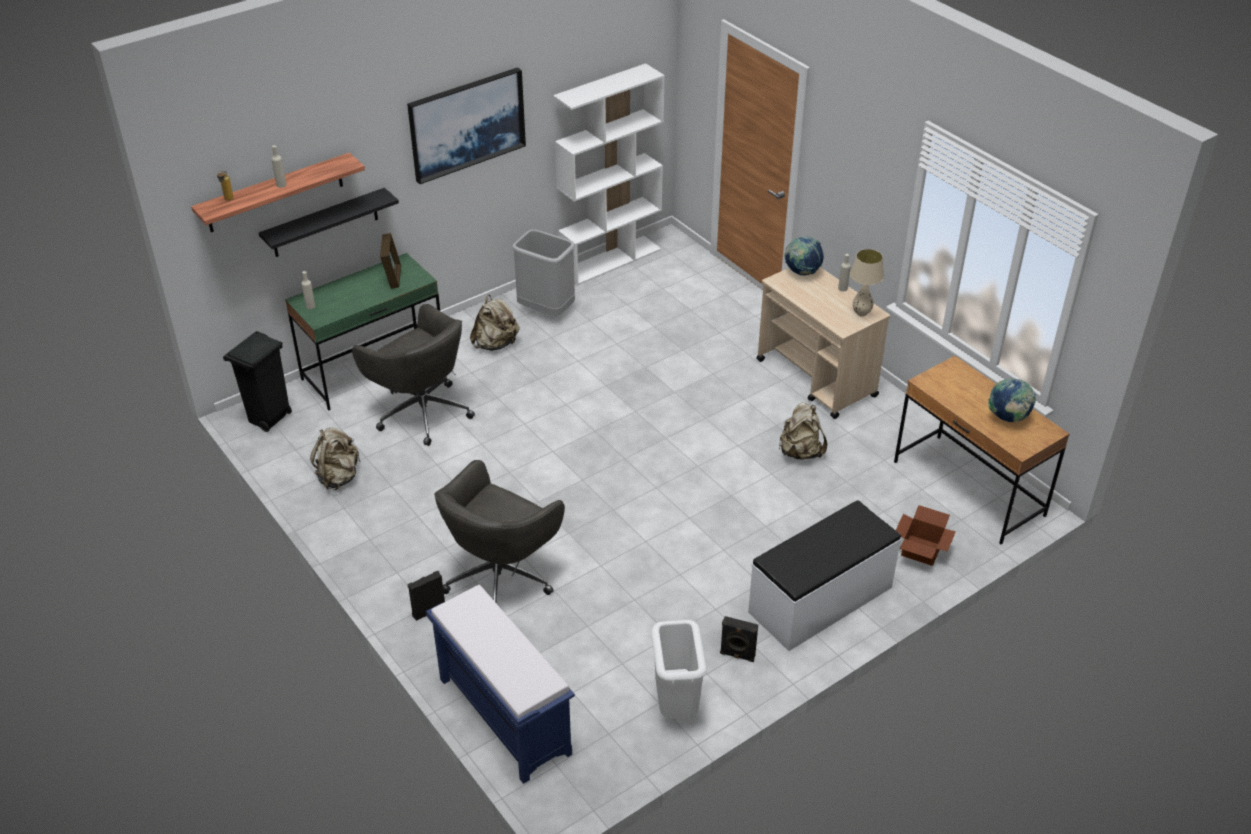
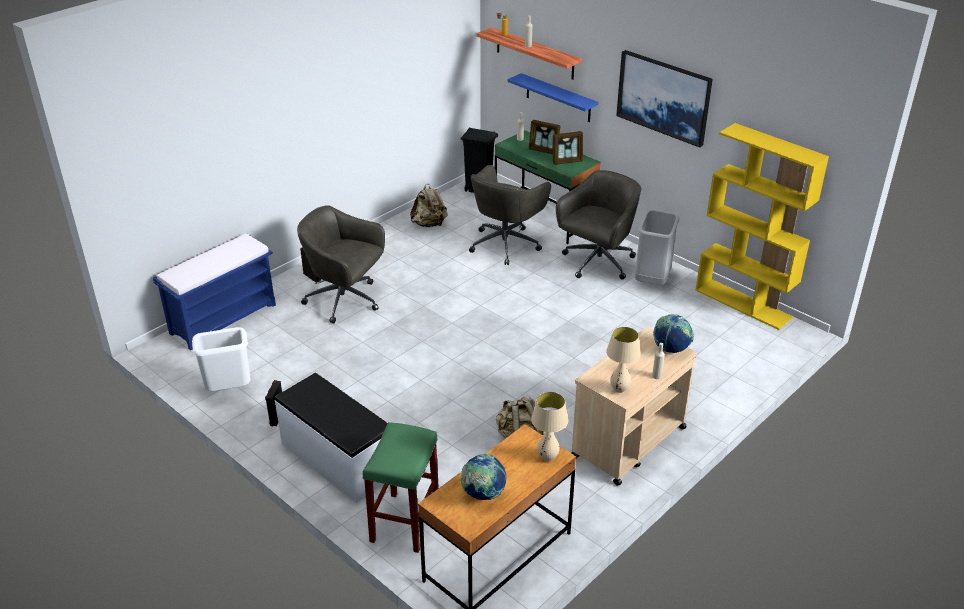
camera: 80 degrees right, 5 degrees down
black shelf [259,188,399,257] -> blue shelf [508,73,599,122]
beige backpack [470,295,520,351] -> grey office chair [556,170,641,280]
white bookcase [553,63,665,286] -> yellow bookcase [695,123,829,330]
cardboard box [896,505,956,566] -> green stool [363,422,439,553]
none -> picture frame [529,120,561,154]
none -> beige table lamp [531,392,568,461]

